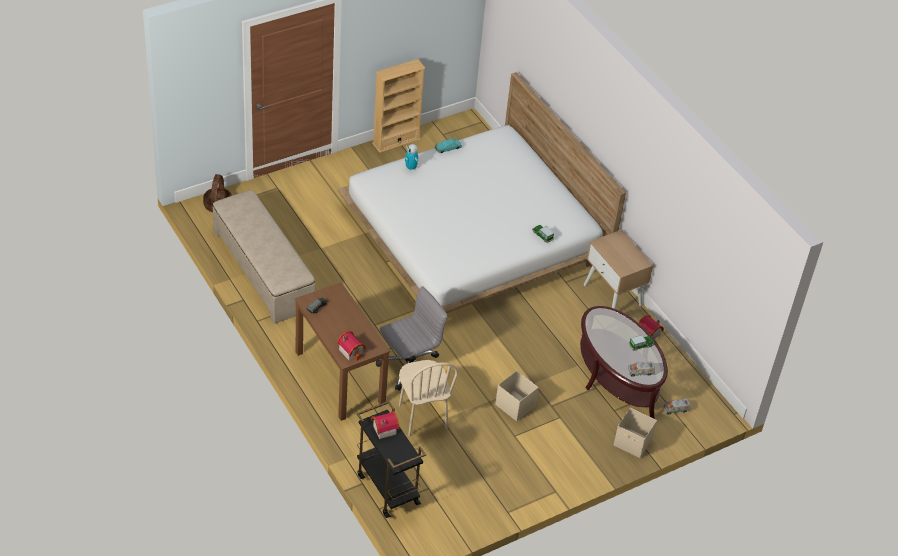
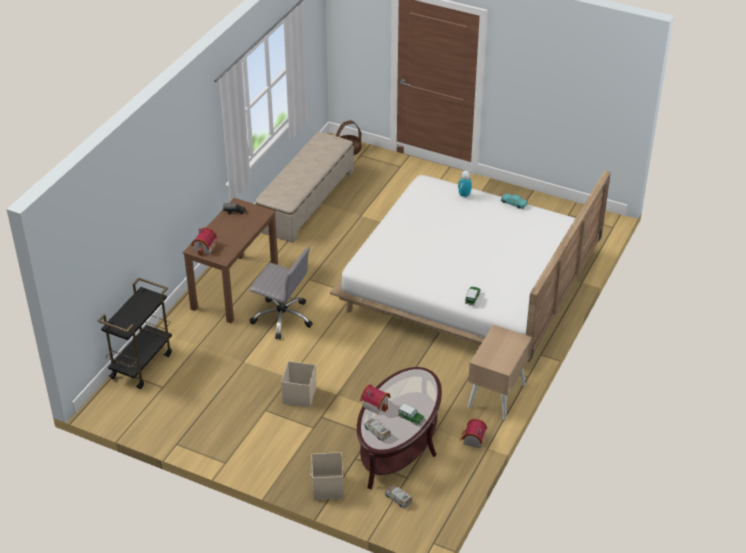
camera: 60 degrees right, 5 degrees down
toy house [371,411,399,439] -> toy house moved to [360,384,391,414]
beige bookcase [372,59,426,153] -> none
beige chair [399,360,458,436] -> none

